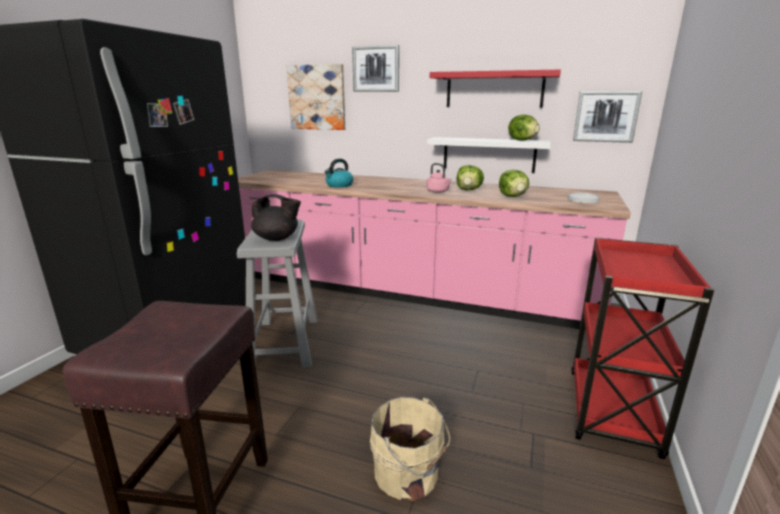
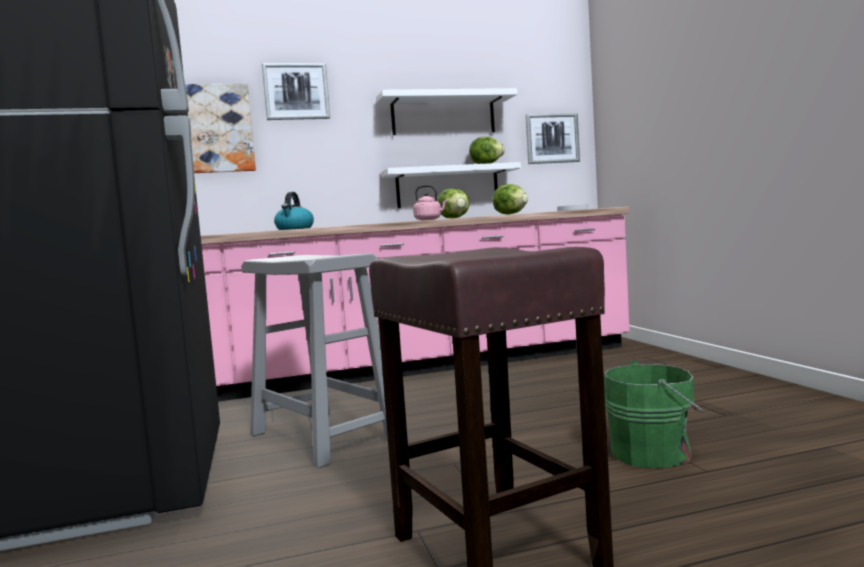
camera: 35 degrees left, 15 degrees down
black teapot [251,194,301,241] -> none
beige bucket [370,397,450,501] -> green bucket [604,360,704,468]
red shelf [430,70,561,108] -> white shelf [376,88,517,135]
red cart [571,237,714,459] -> none

